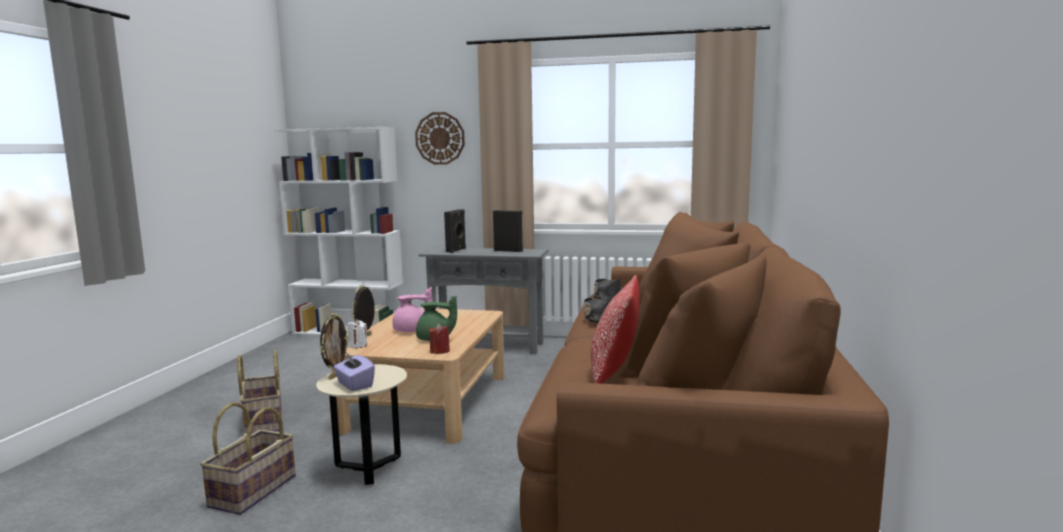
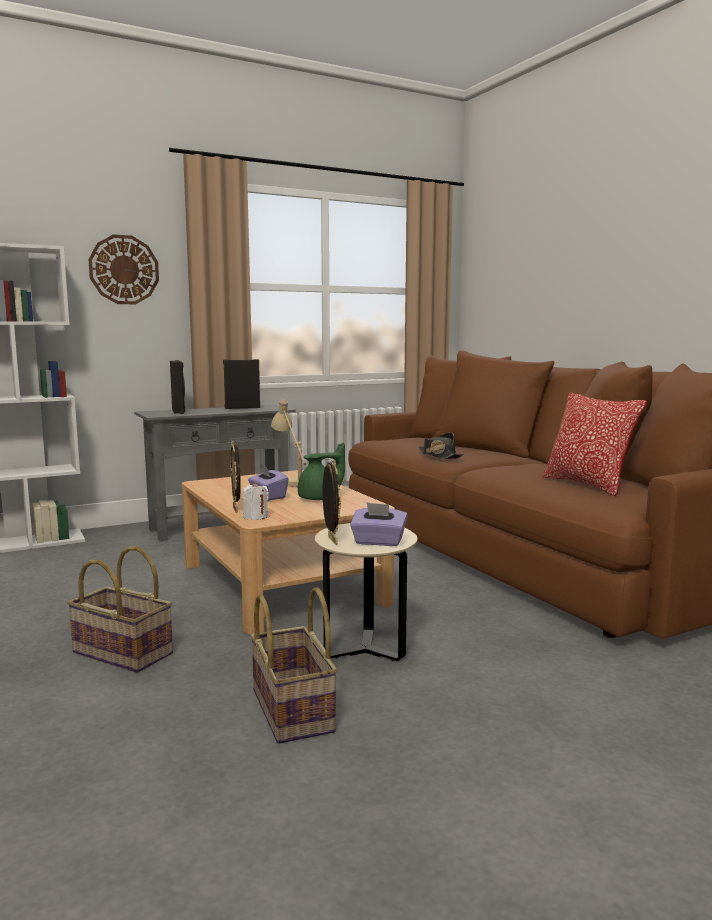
camera: 40 degrees left, 0 degrees up
pink teapot [392,287,432,332] -> purple tissue box [248,464,288,501]
red candle [429,323,450,354] -> none
black hat [592,278,623,300] -> none
none -> beige table lamp [271,400,306,487]

